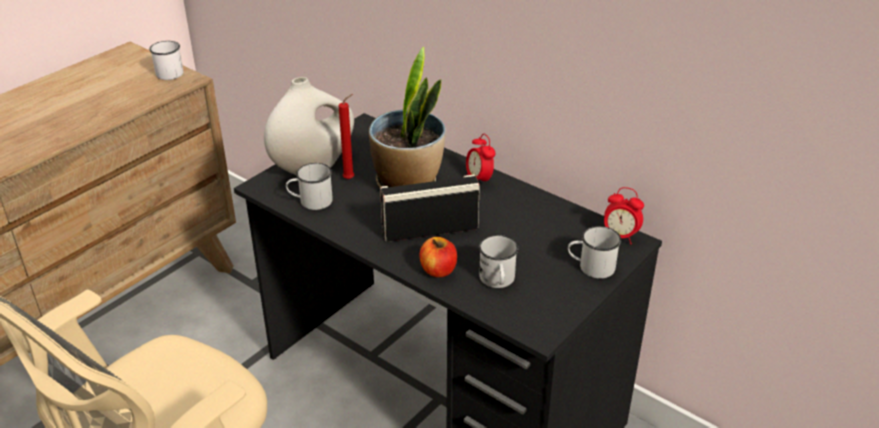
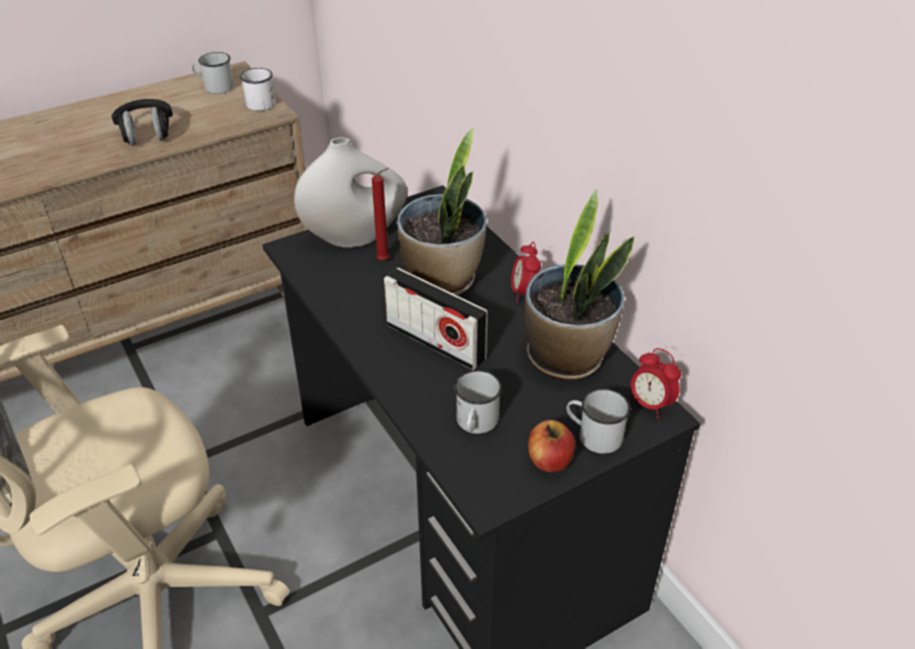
camera: 20 degrees right, 5 degrees up
white mug [286,163,333,210] -> white mug moved to [192,52,234,94]
radio [380,174,480,242] -> radio turned 150 degrees counterclockwise [384,268,488,370]
apple [420,237,457,277] -> apple moved to [528,420,575,472]
none -> black headphones [111,99,173,145]
none -> potted plant [525,189,635,380]

